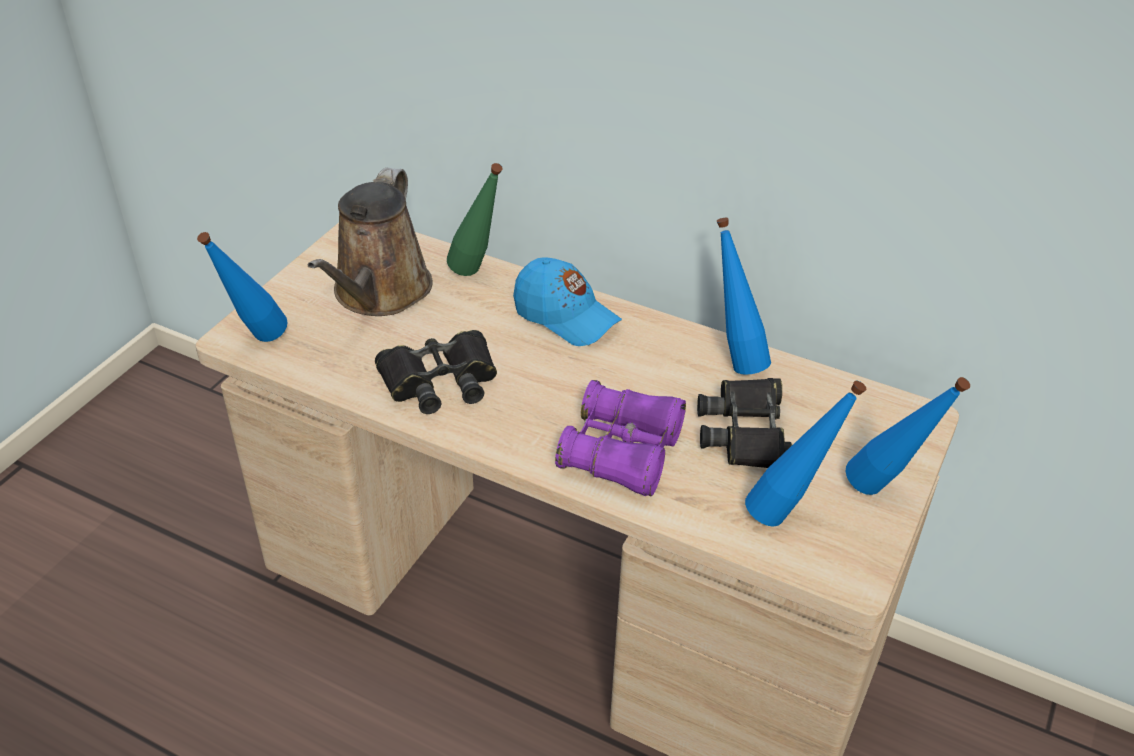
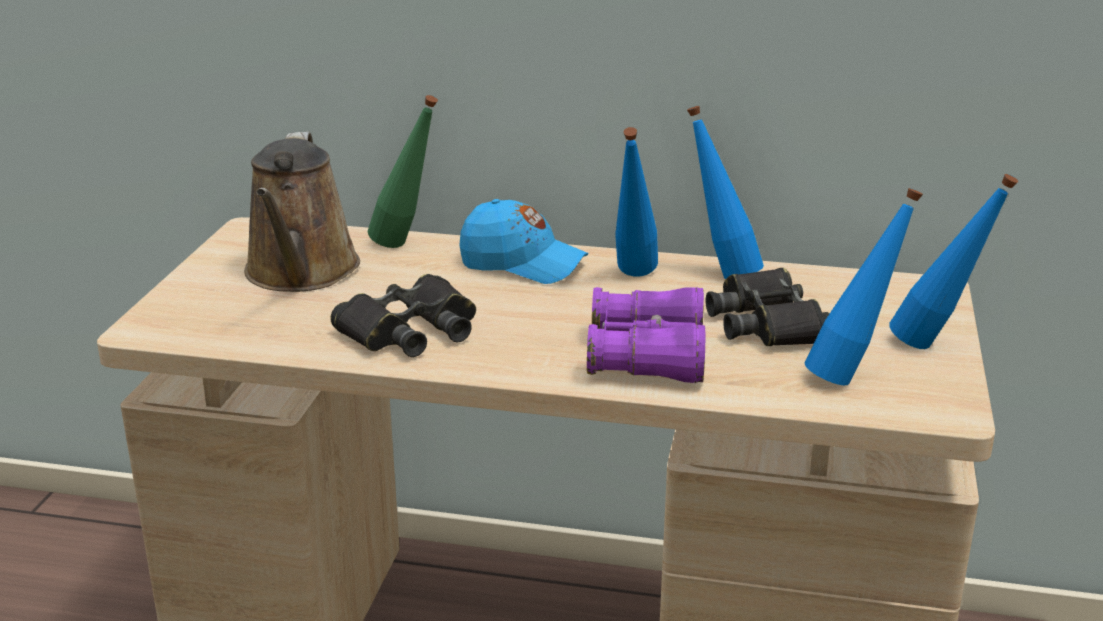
camera: 15 degrees left, 15 degrees down
blue bottle [197,232,288,342] -> blue bottle moved to [615,127,658,277]

